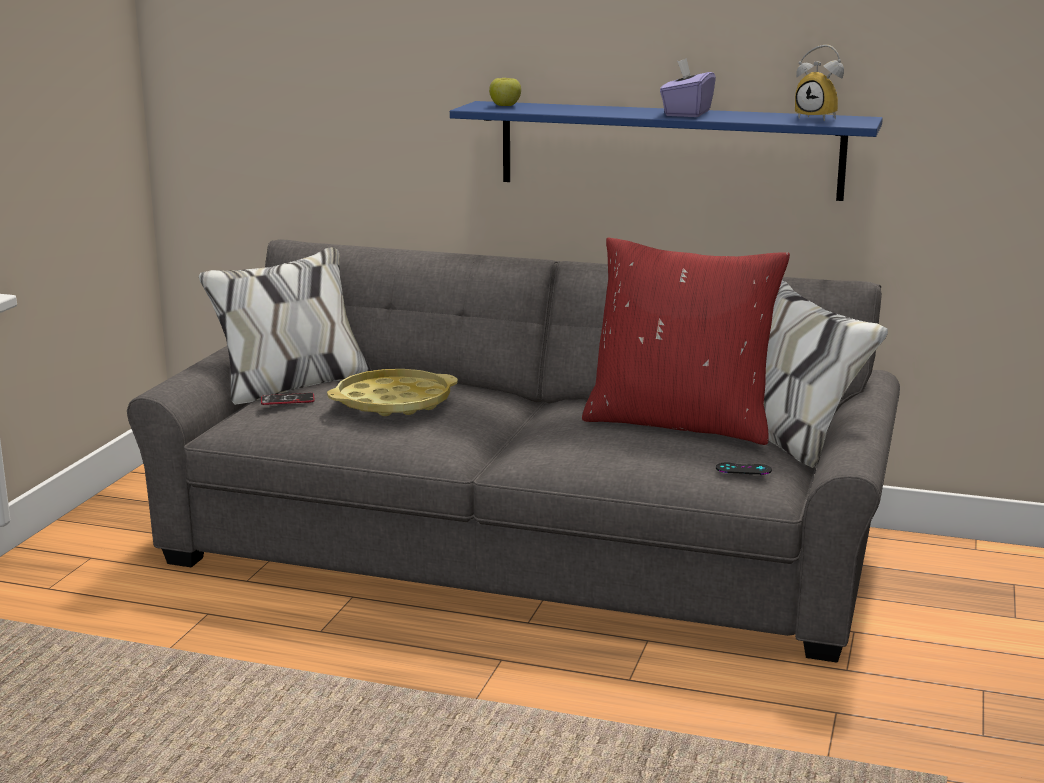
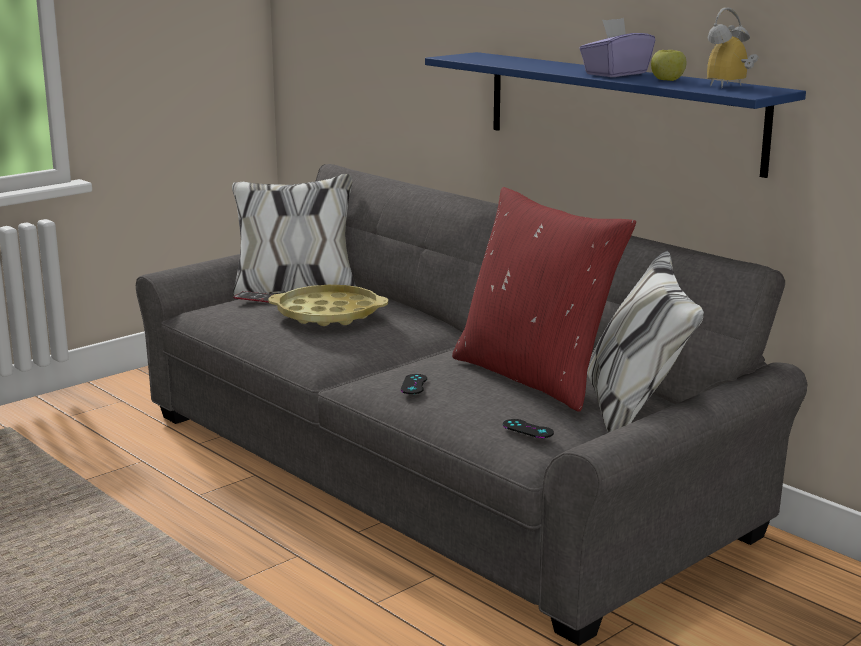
camera: 30 degrees right, 0 degrees up
apple [489,78,521,106] -> apple moved to [651,50,686,81]
alarm clock [795,45,844,121] -> alarm clock turned 75 degrees clockwise [707,7,759,89]
none -> black game controller [401,374,427,394]

